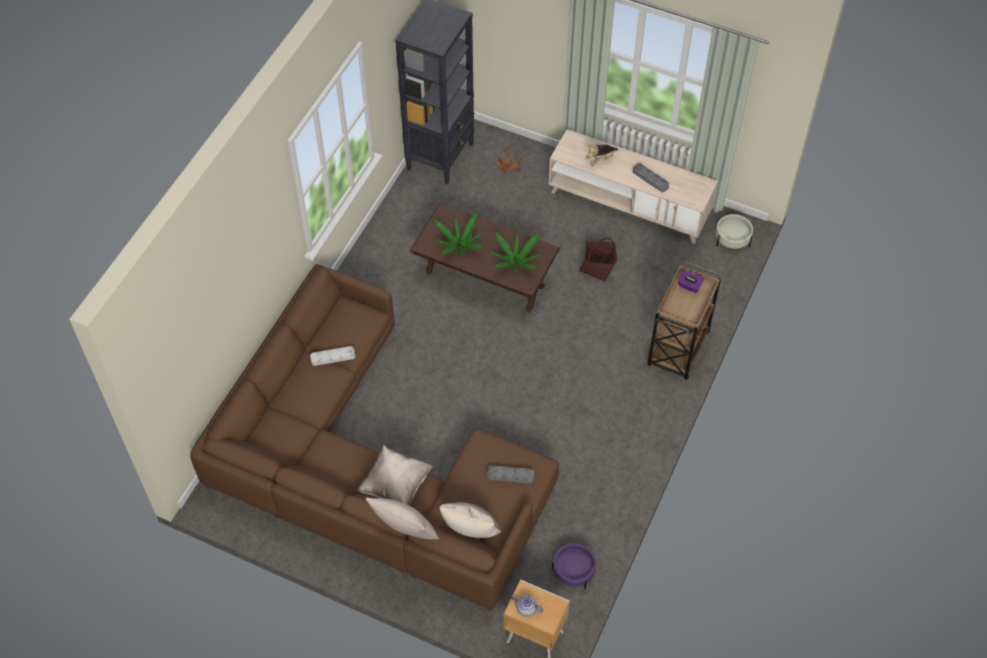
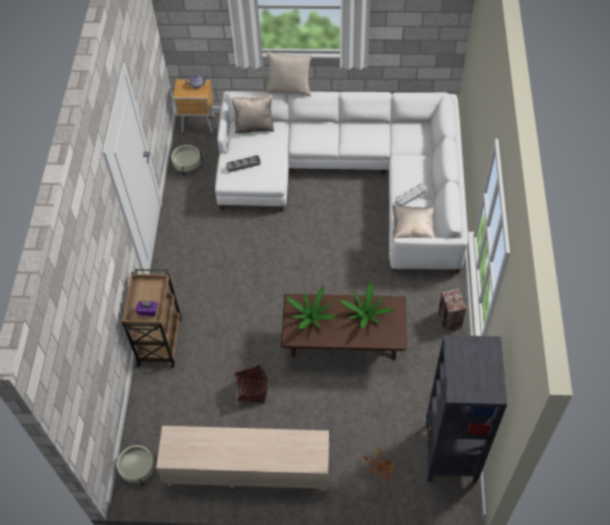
camera: 160 degrees right, 0 degrees up
brown sofa [190,264,559,612] -> white sofa [215,91,468,273]
beige pillow [357,445,433,506] -> beige pillow moved to [392,205,435,241]
purple planter [552,543,596,589] -> beige planter [171,145,202,177]
plush toy [586,144,618,167] -> none
grey tray [633,163,669,192] -> none
none -> speaker [438,289,466,331]

